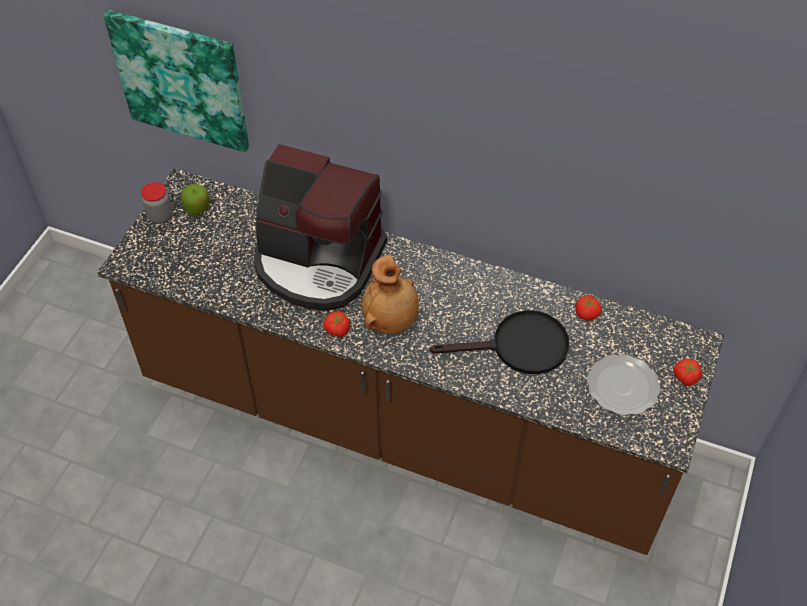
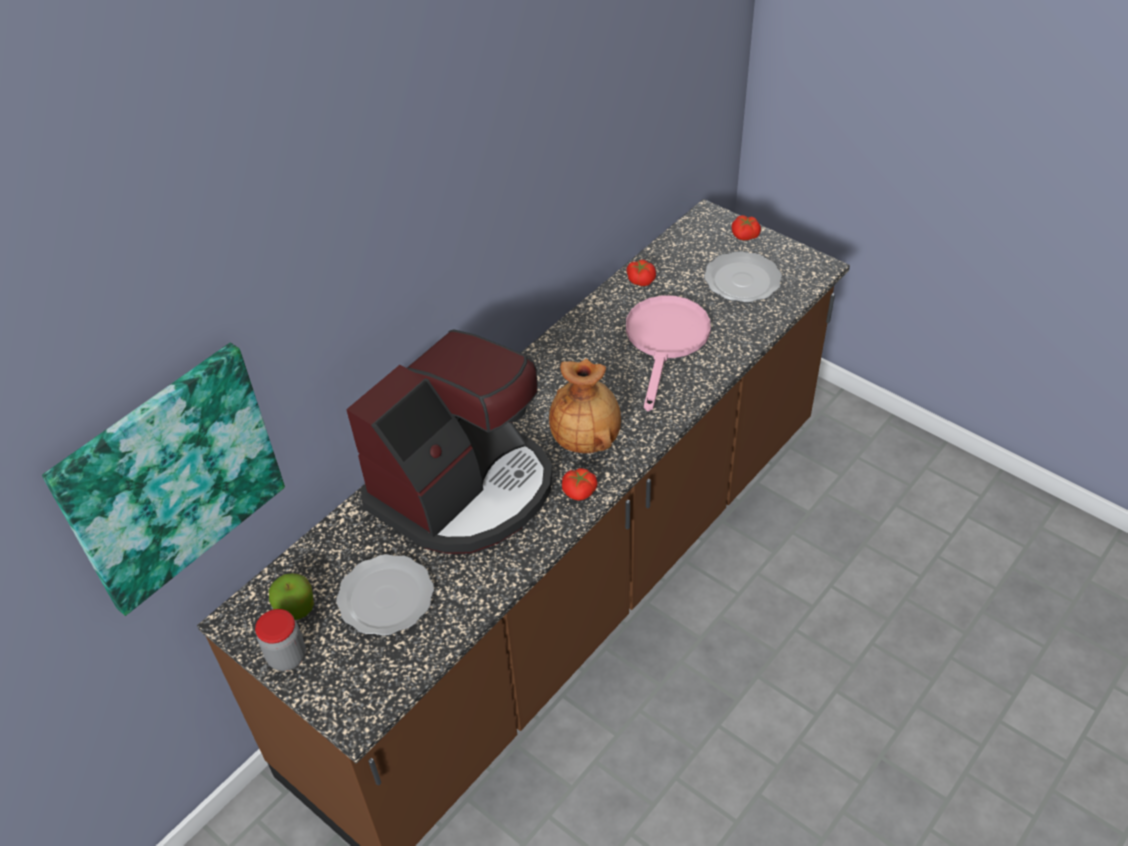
camera: 70 degrees left, 5 degrees down
black frying pan [430,310,569,374] -> pink frying pan [626,295,710,411]
none -> plate [336,554,434,636]

